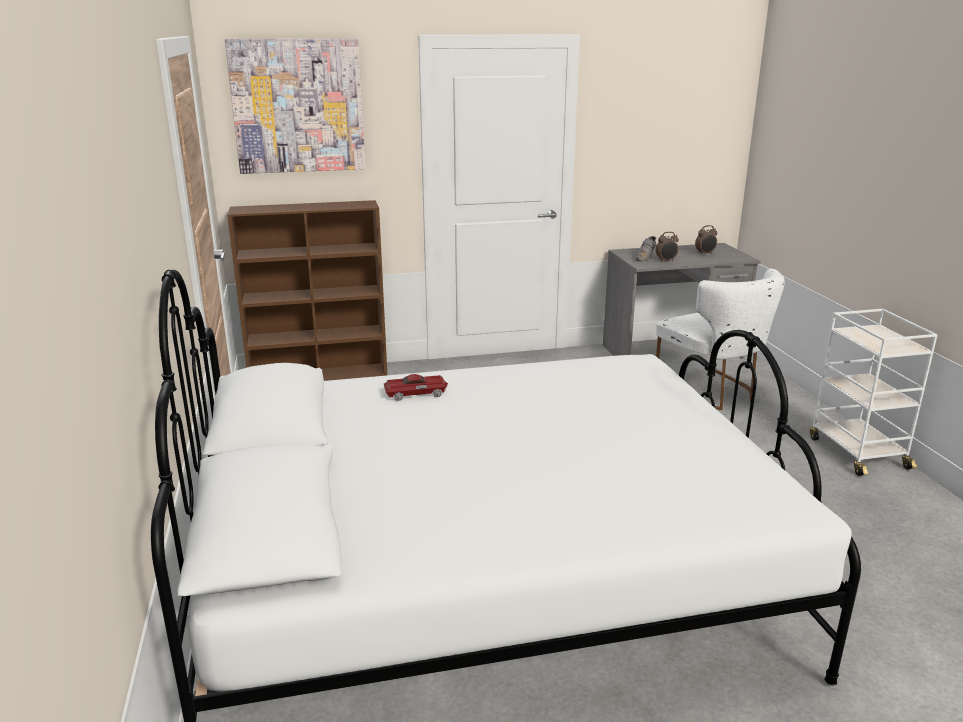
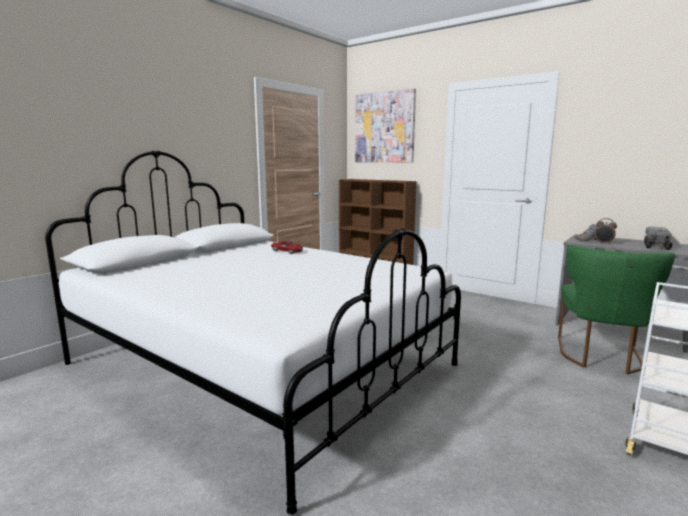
camera: 50 degrees right, 10 degrees down
white chair [656,269,785,410] -> green chair [558,245,675,374]
alarm clock [695,225,717,254] -> toy truck [644,227,672,250]

